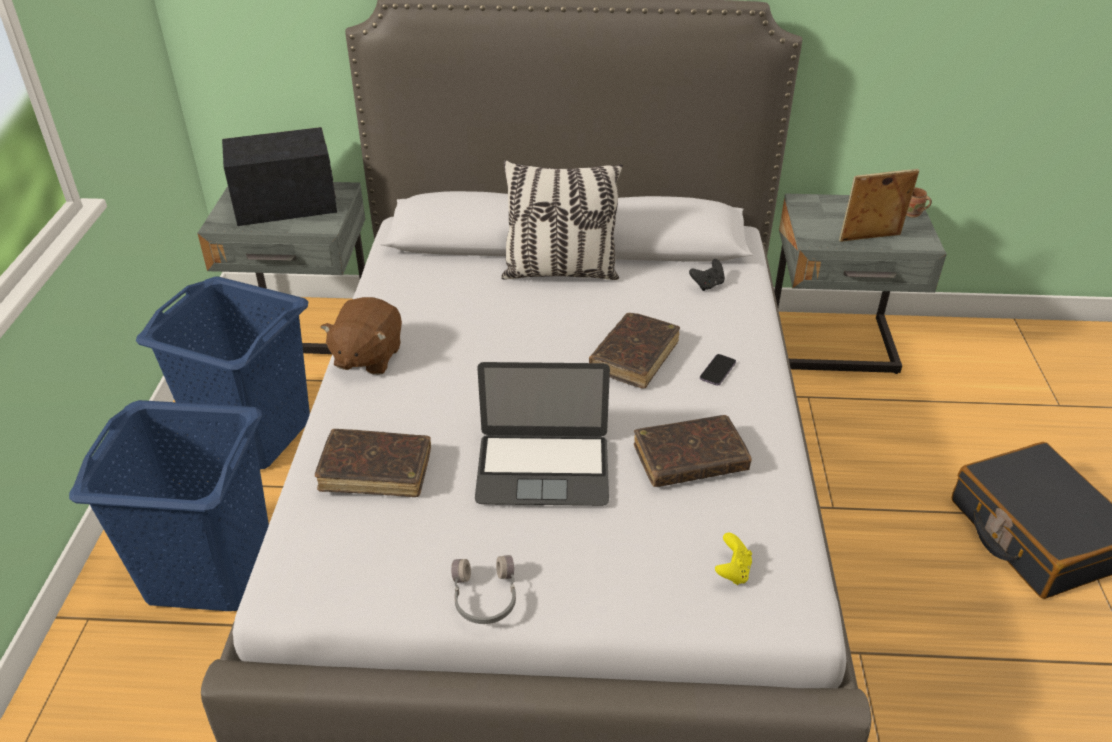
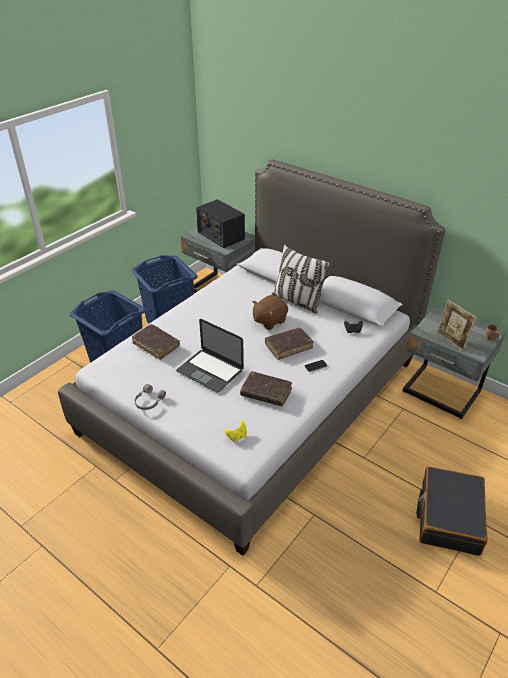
camera: 35 degrees right, 0 degrees up
radio [222,127,337,226] -> radio turned 150 degrees counterclockwise [196,199,245,248]
brown plush toy [321,297,402,375] -> brown plush toy moved to [253,295,288,330]
picture frame [839,169,919,242] -> picture frame turned 150 degrees counterclockwise [437,299,477,351]

